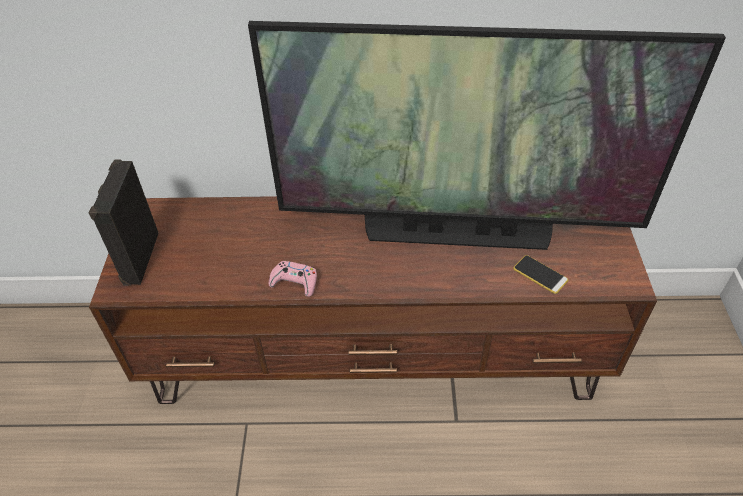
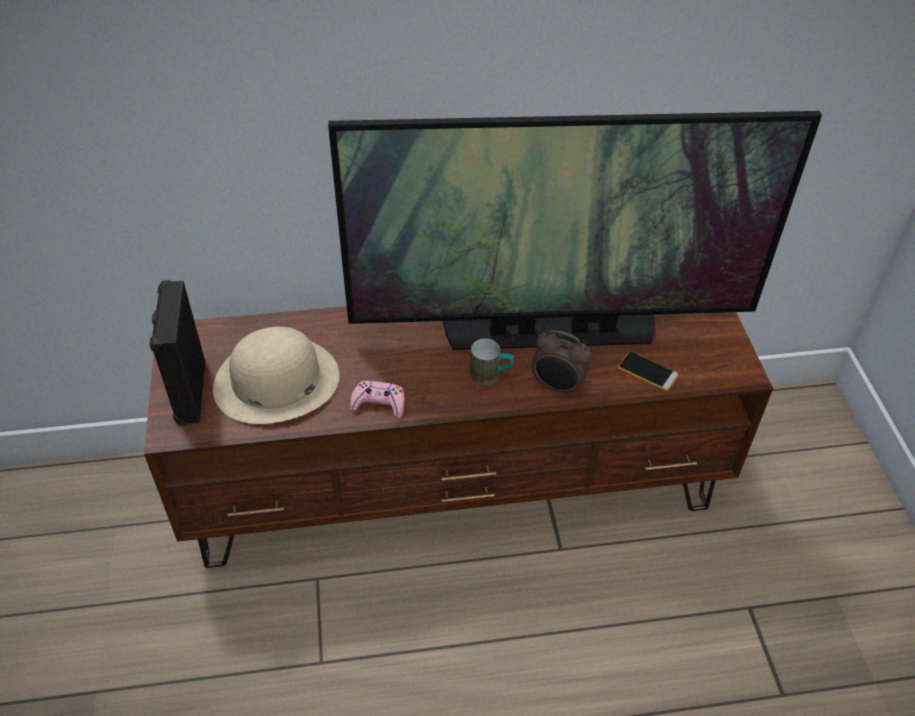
camera: 10 degrees left, 0 degrees up
none -> beige hat [213,327,339,424]
none -> mug [470,338,514,385]
none -> alarm clock [531,330,591,396]

